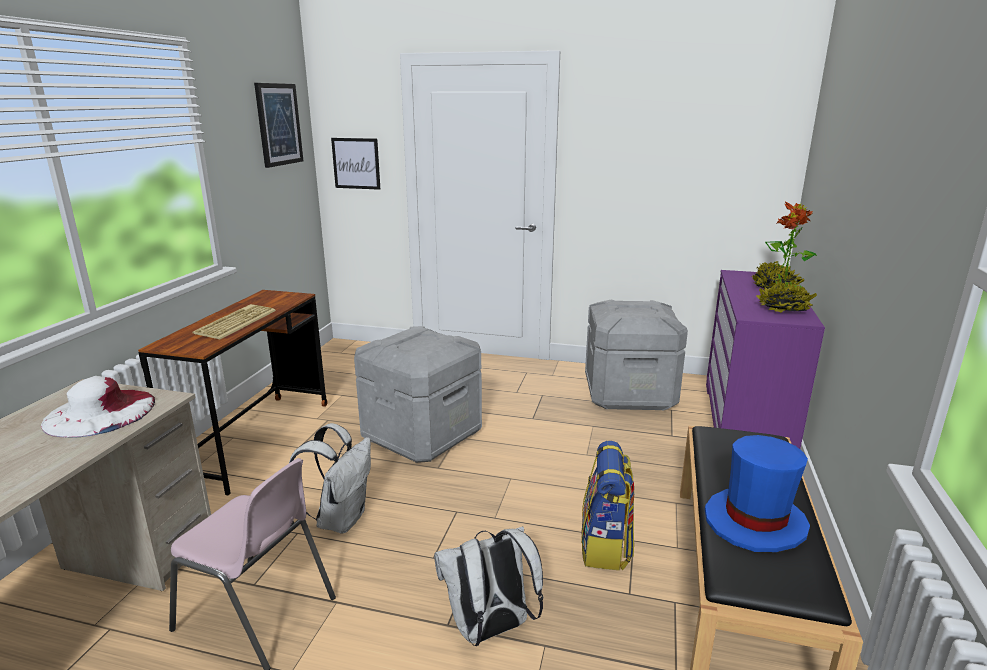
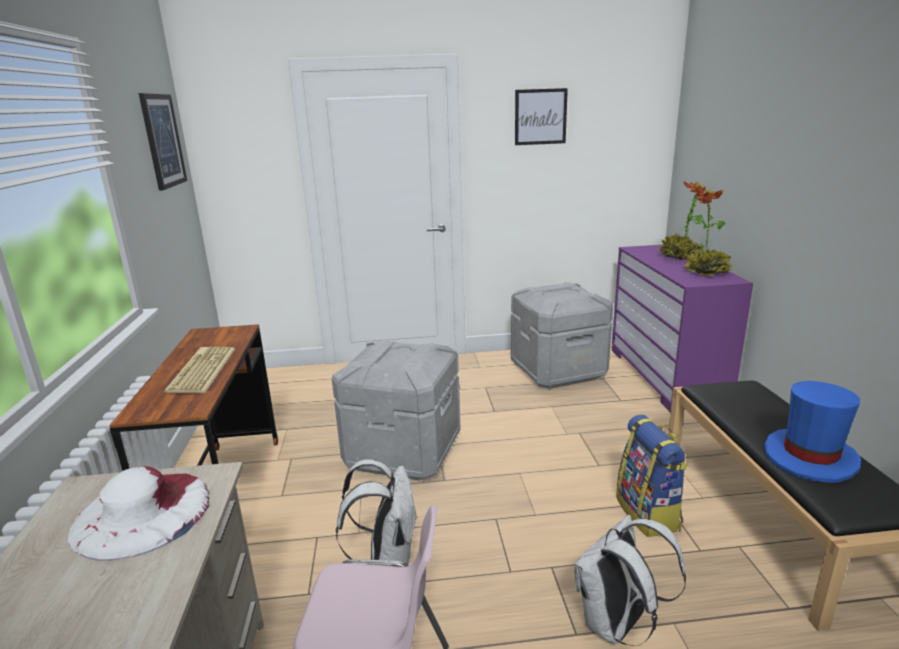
camera: 20 degrees left, 0 degrees up
picture [331,138,380,190] -> picture moved to [515,88,568,145]

